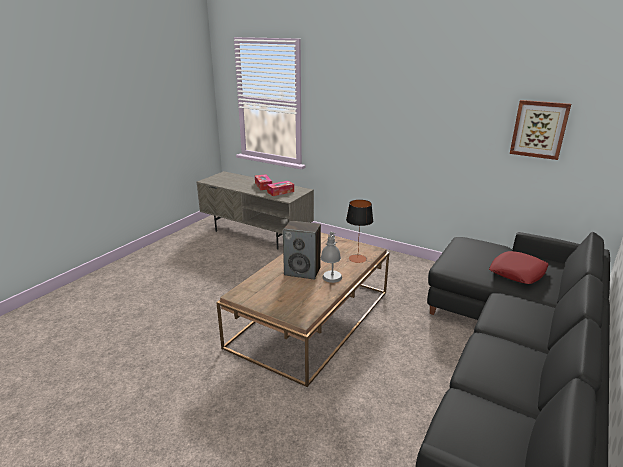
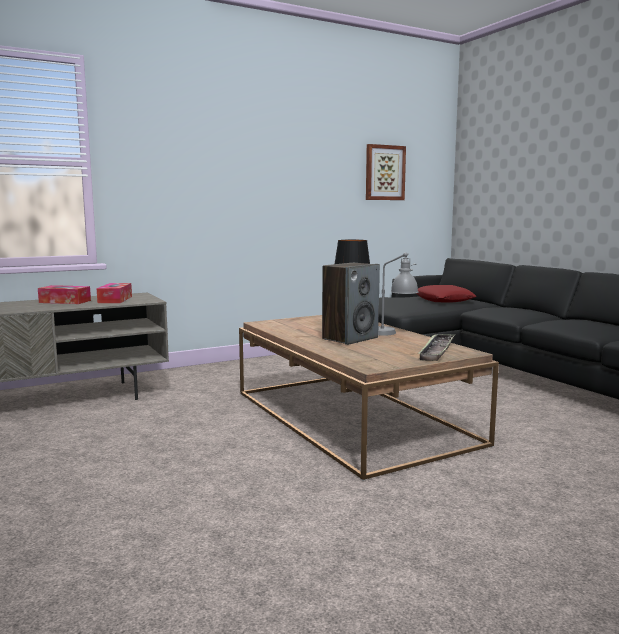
camera: 60 degrees left, 15 degrees down
none -> tray [418,334,455,361]

